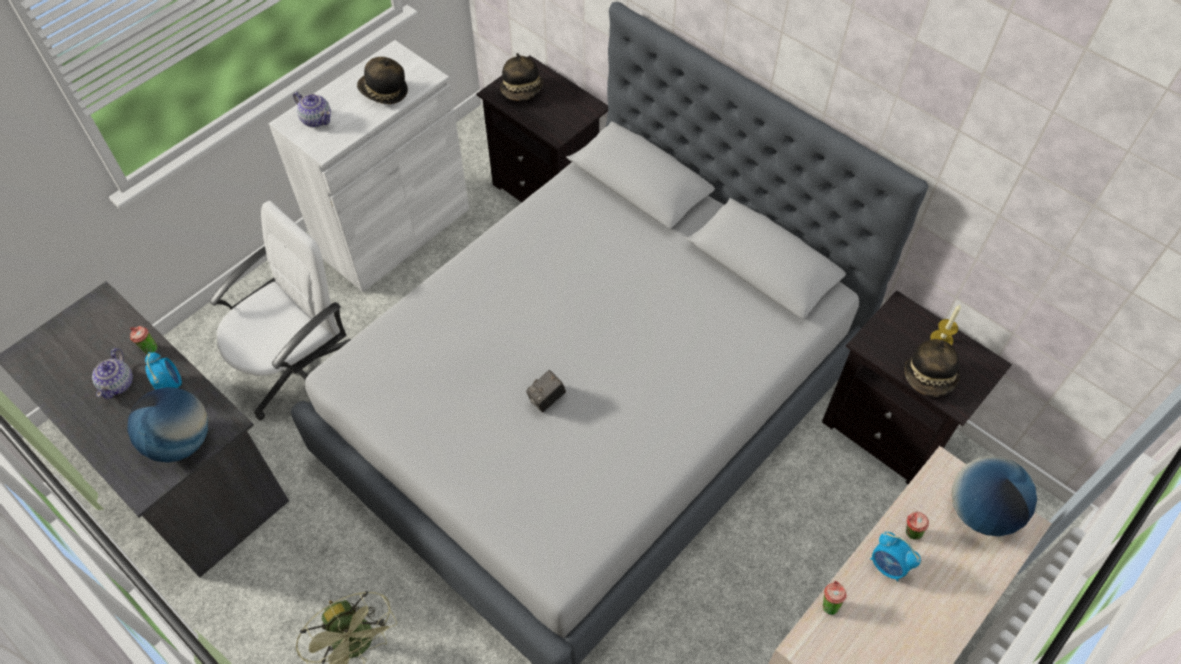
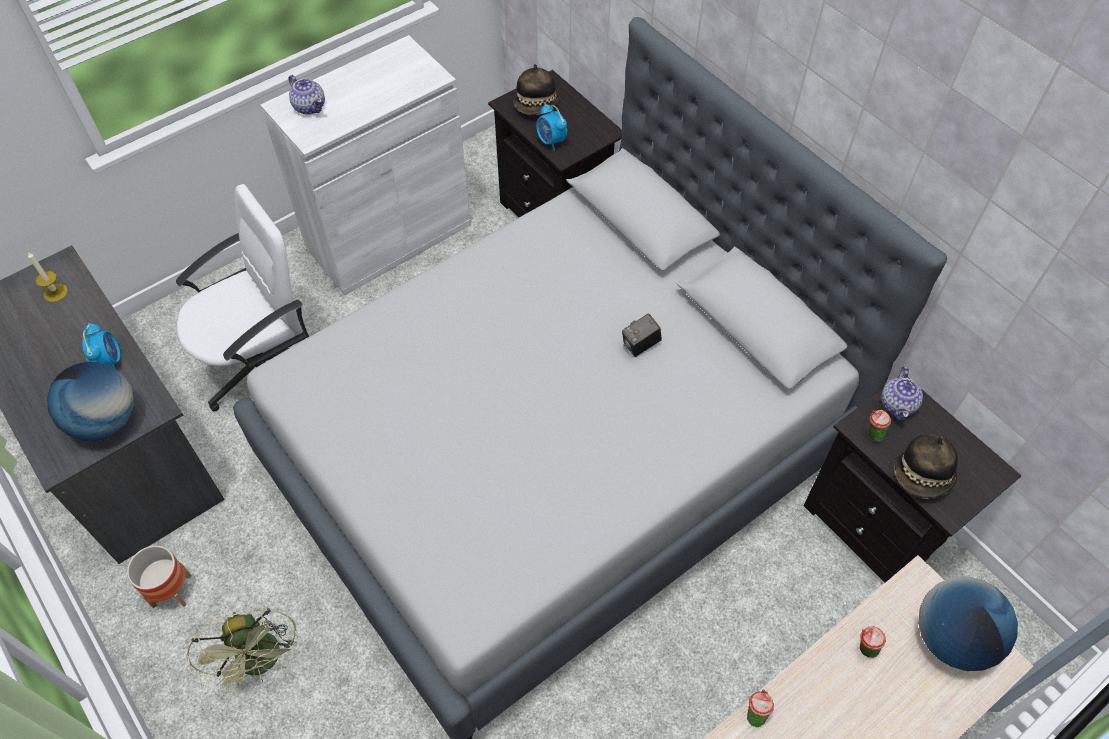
camera: 10 degrees right, 0 degrees up
teapot [92,348,133,399] -> teapot moved to [881,366,923,420]
cup [130,326,158,354] -> cup moved to [869,410,891,442]
hat [357,57,408,104] -> none
camera [526,370,566,412] -> camera moved to [622,313,662,357]
alarm clock [870,532,921,582] -> alarm clock moved to [536,104,567,151]
candle [930,304,961,345] -> candle moved to [28,252,68,302]
none -> planter [127,545,191,608]

